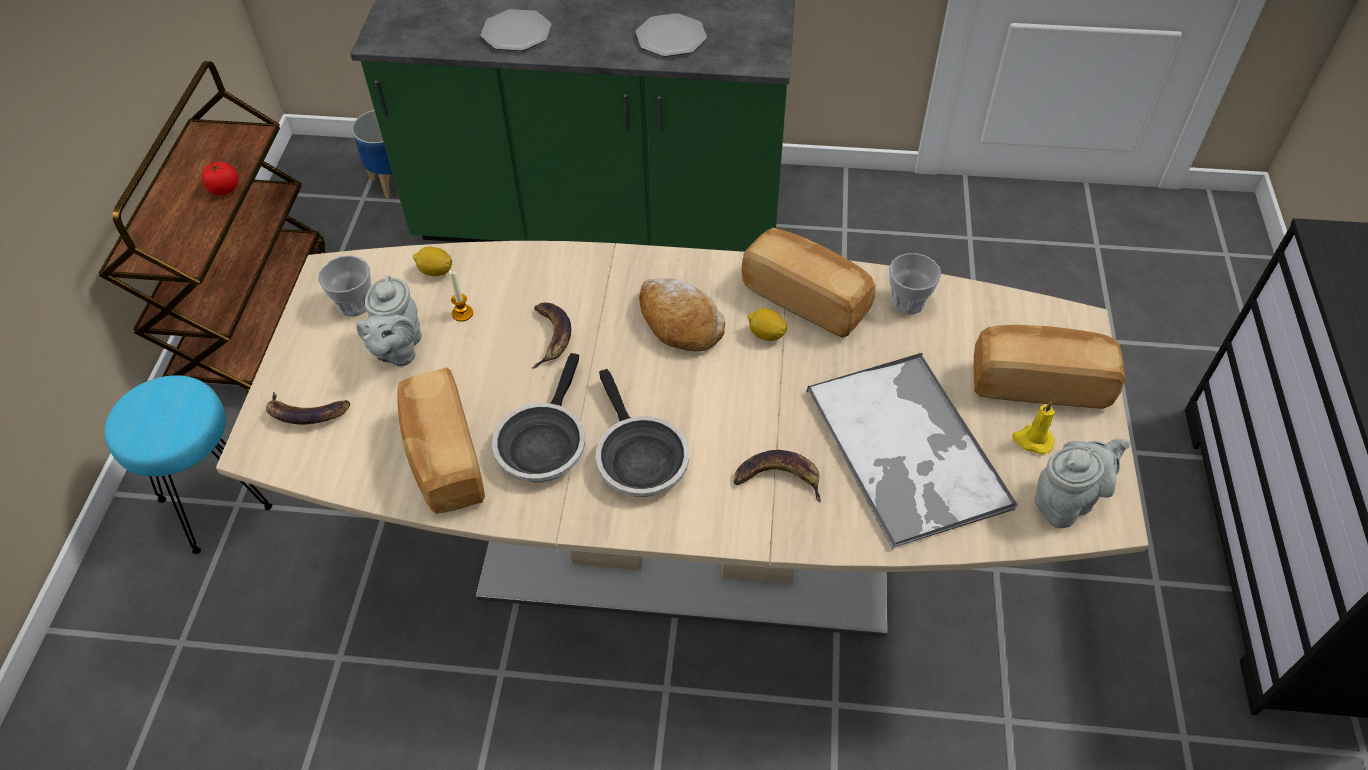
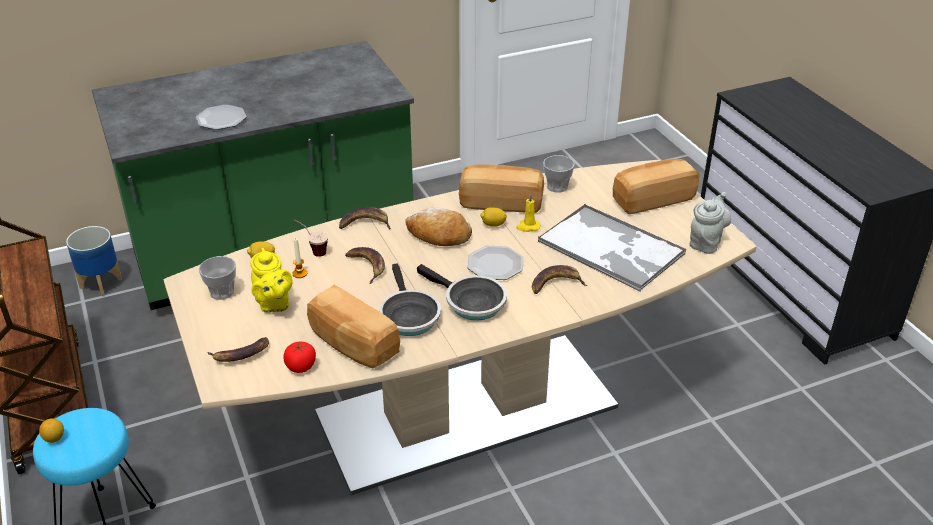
camera: 30 degrees left, 15 degrees down
tomato [202,162,239,195] -> tomato moved to [284,342,316,373]
grey teapot [356,275,422,367] -> yellow teapot [250,248,292,313]
plate [636,13,707,57] -> plate moved to [467,246,523,280]
yellow candle [1012,401,1055,455] -> yellow candle moved to [516,194,540,232]
none -> lemon [39,418,64,443]
none -> cup [294,220,328,257]
none -> banana [339,207,391,229]

